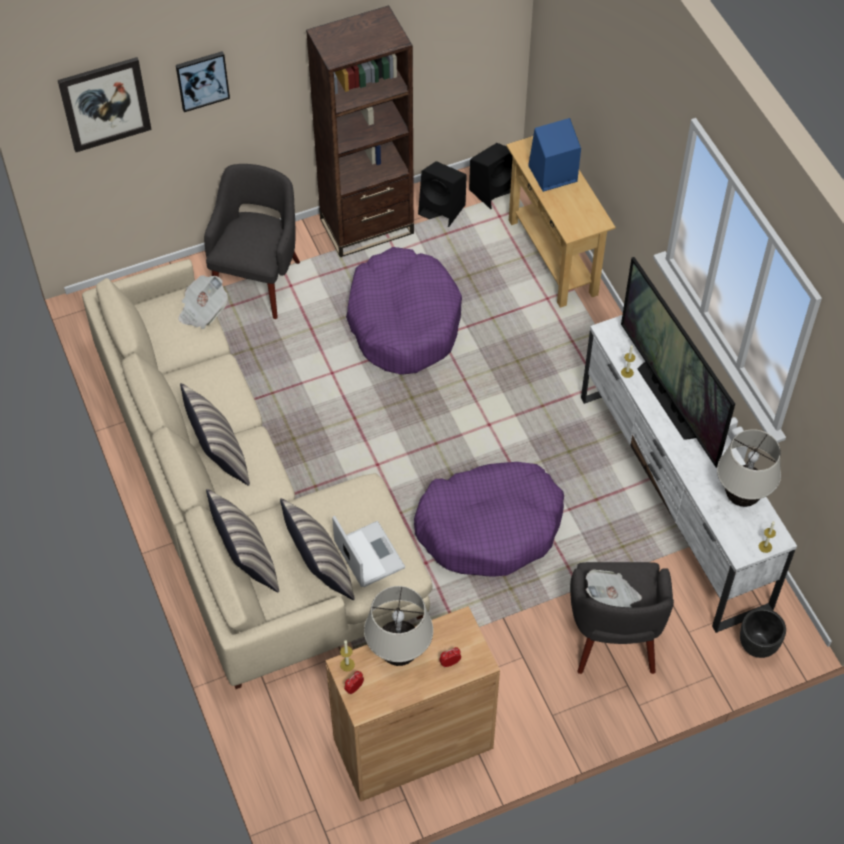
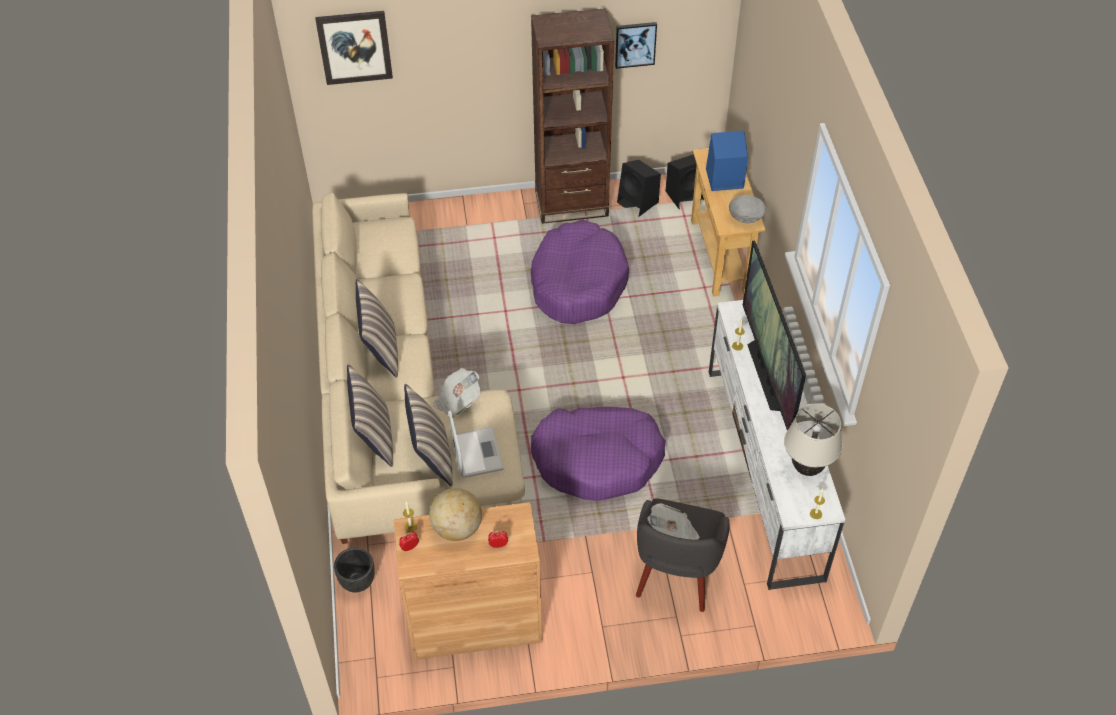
camera: 15 degrees right, 5 degrees down
picture [176,51,230,112] -> picture moved to [615,22,657,69]
newspaper [178,275,228,329] -> newspaper moved to [433,368,481,418]
grey armchair [204,164,300,319] -> none
beige table lamp [364,586,433,666] -> globe [429,488,482,541]
black planter [740,608,786,658] -> black planter moved to [334,547,375,592]
none -> grey bowl [729,195,766,223]

